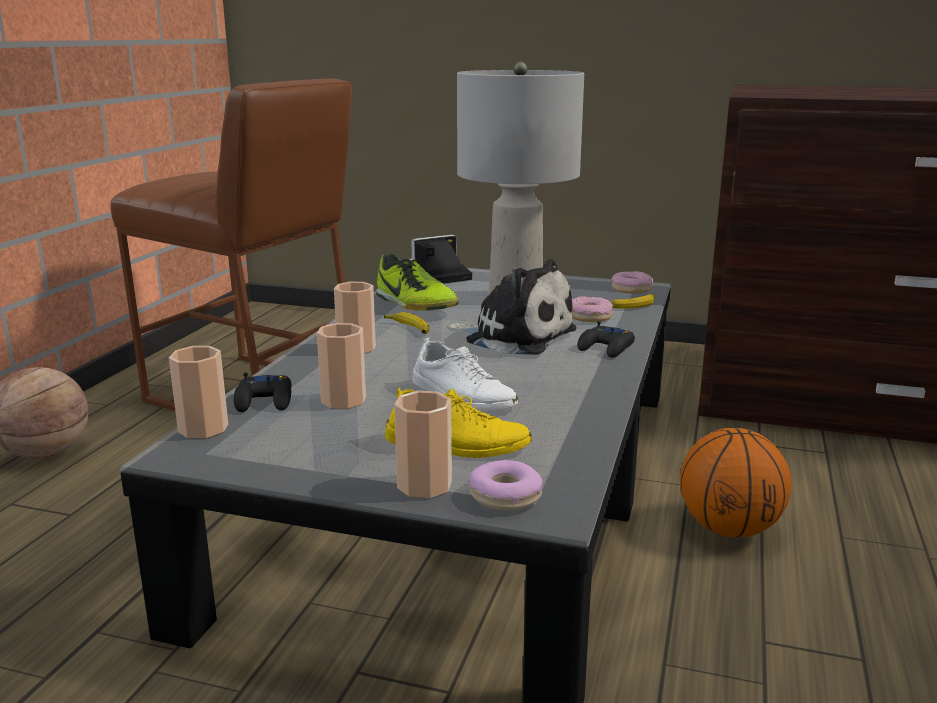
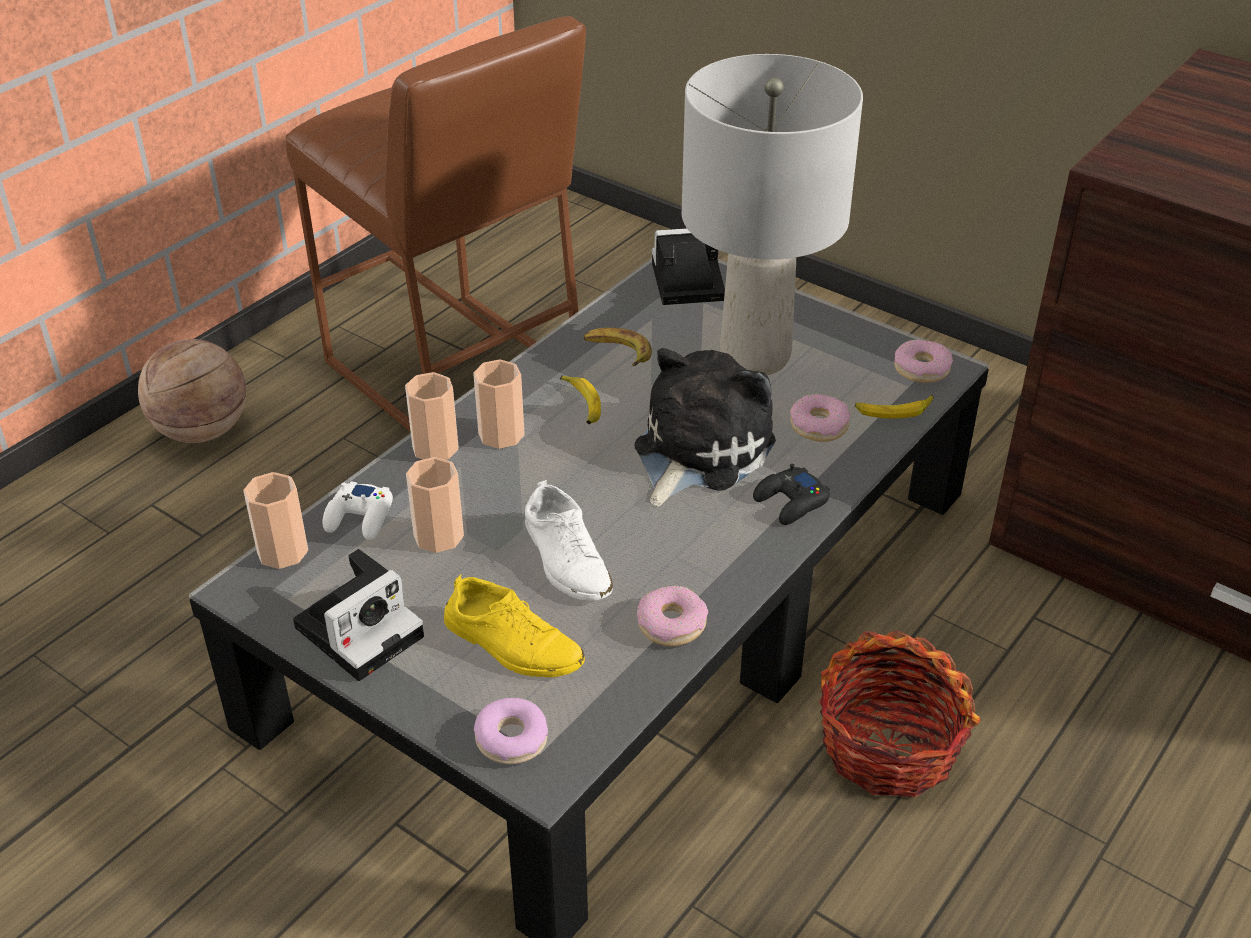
camera: 20 degrees right, 20 degrees up
black game controller [234,373,291,412] -> white game controller [322,482,393,540]
shoe [376,253,459,311] -> banana [583,328,652,366]
cup [394,391,452,498] -> cup moved to [405,372,459,460]
plush toy [446,259,576,355] -> plush toy turned 105 degrees counterclockwise [635,348,776,507]
basketball [680,428,792,537] -> basket [819,631,980,797]
none -> camera [293,549,424,681]
none -> donut [637,586,708,646]

